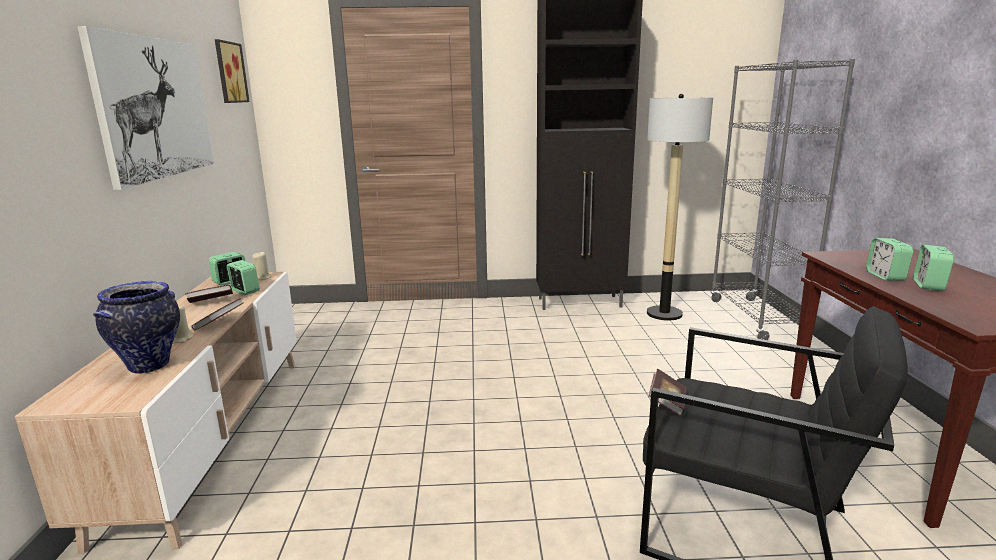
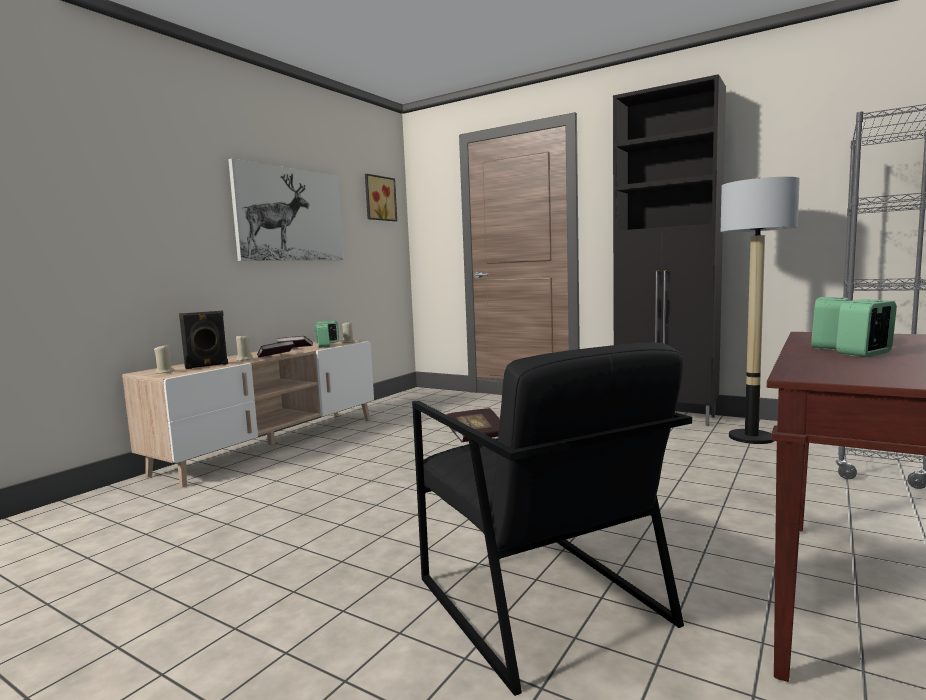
camera: 35 degrees right, 10 degrees down
vase [93,281,180,374] -> black speaker [179,310,228,369]
none -> beige candle [154,344,175,373]

